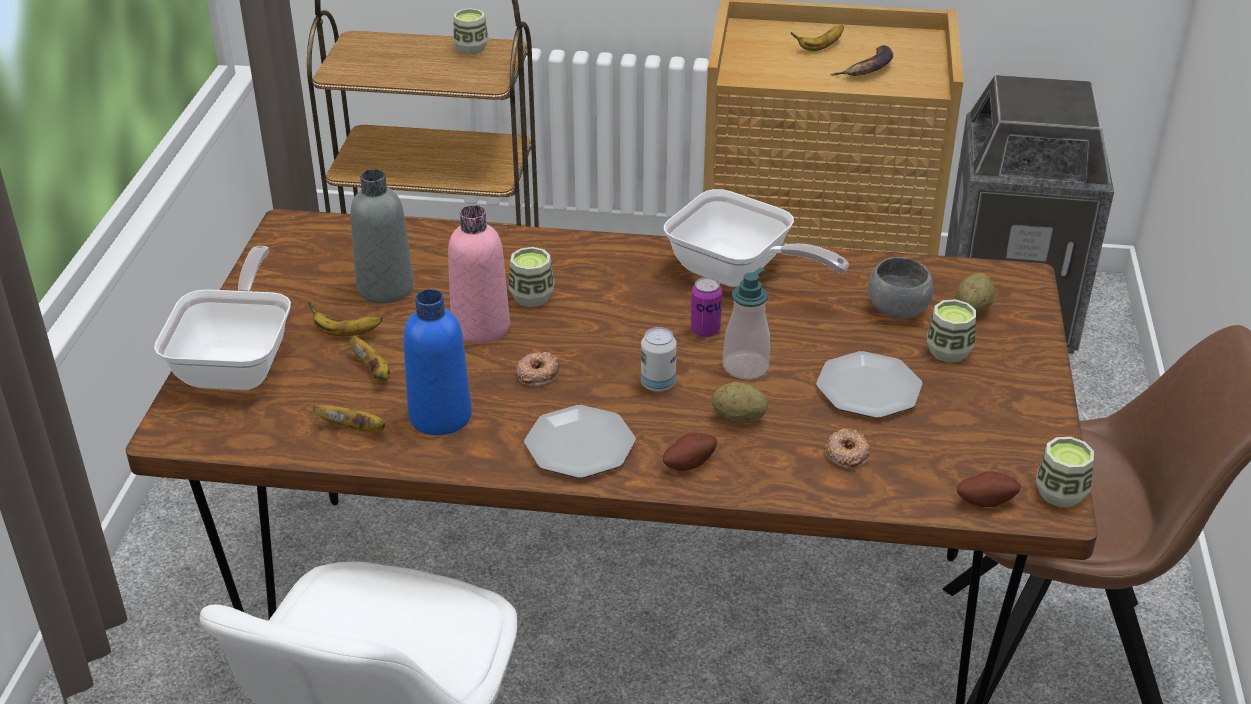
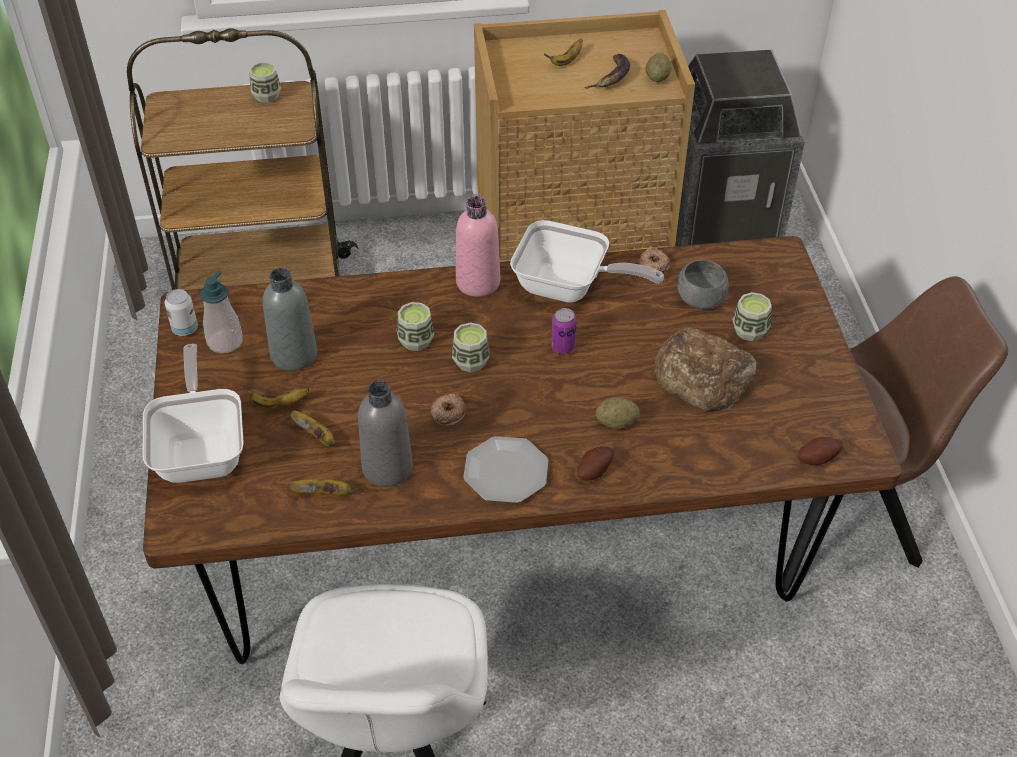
camera: 15 degrees left, 10 degrees up
blue bottle [403,289,472,435] -> grey bottle [358,381,413,487]
pink bottle [448,205,510,343] -> pink bottle moved to [456,196,500,297]
can [641,327,677,392] -> can moved to [165,289,198,336]
soap dispenser [723,267,770,379] -> soap dispenser moved to [200,271,243,353]
plate [816,351,923,418] -> bread [654,326,757,412]
donut [824,428,871,469] -> donut moved to [638,248,670,274]
potato [955,273,995,314] -> potato moved to [645,53,671,82]
cup [1036,437,1094,507] -> cup moved to [452,322,489,372]

